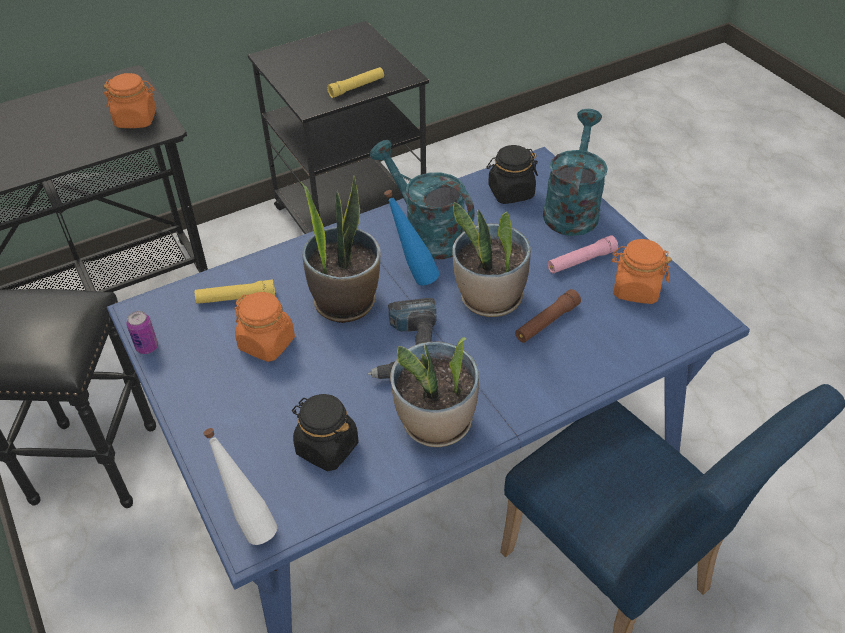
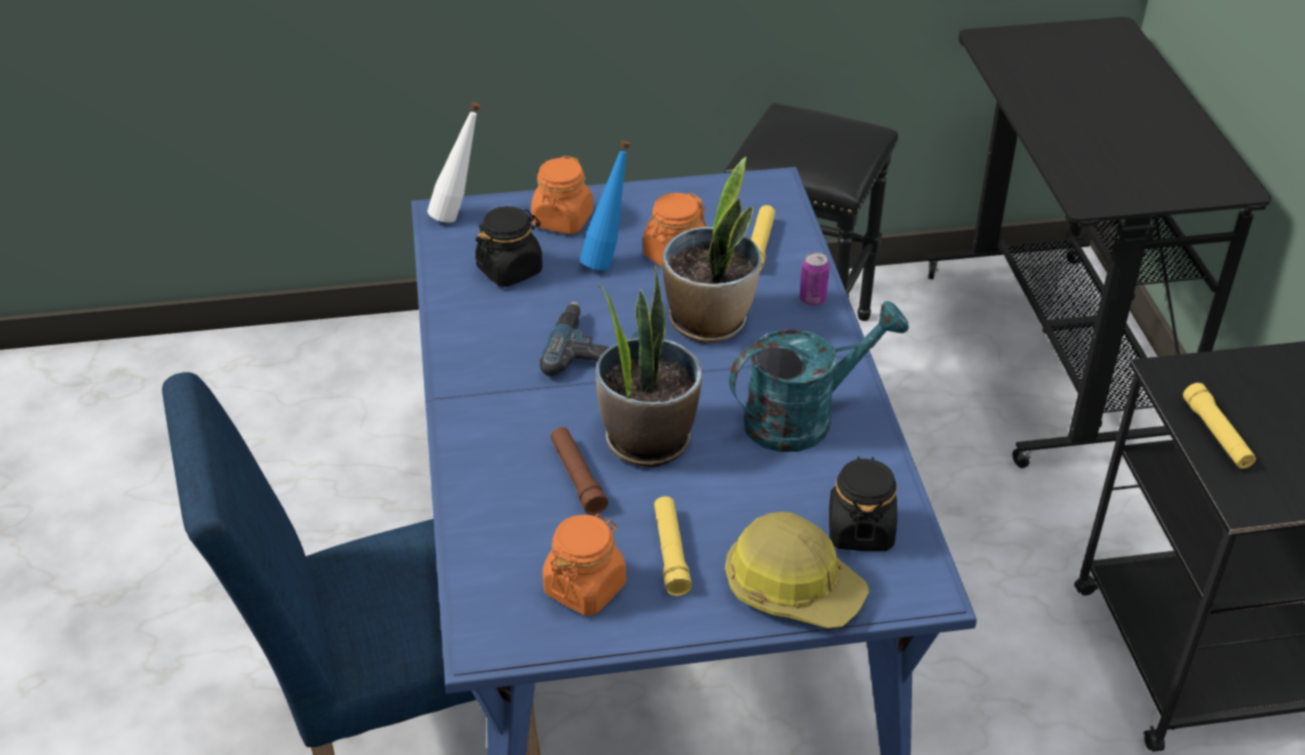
camera: 110 degrees right, 5 degrees down
orange jar [104,73,156,128] -> orange jar moved to [531,156,593,234]
can [126,311,158,354] -> can moved to [800,252,830,306]
blue bottle [384,190,440,285] -> blue bottle moved to [580,141,630,270]
potted plant [390,337,479,447] -> none
turquoise watering can [543,109,608,236] -> hard hat [725,512,870,628]
pink flashlight [547,235,618,274] -> yellow flashlight [654,496,692,596]

